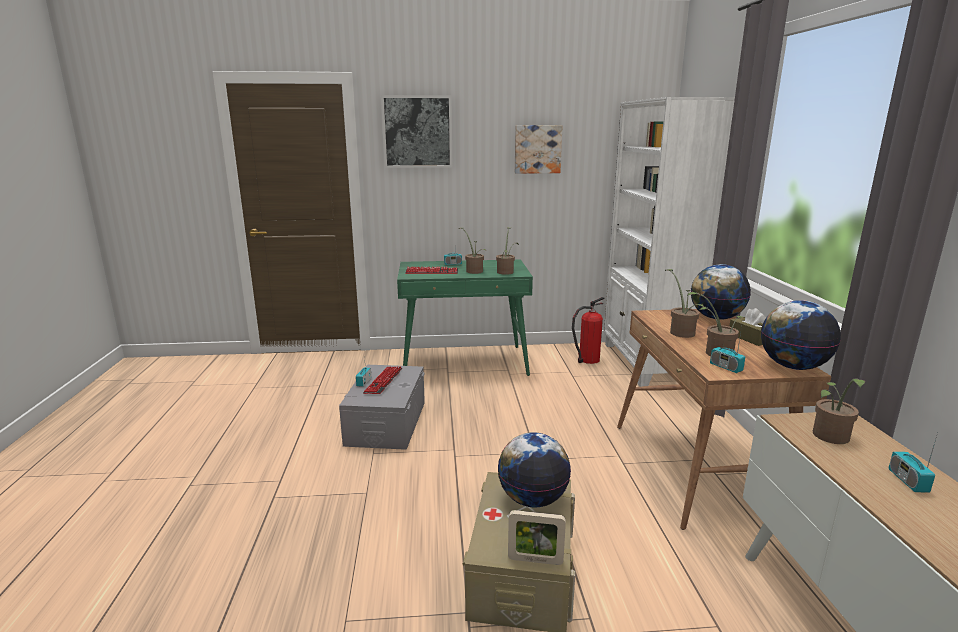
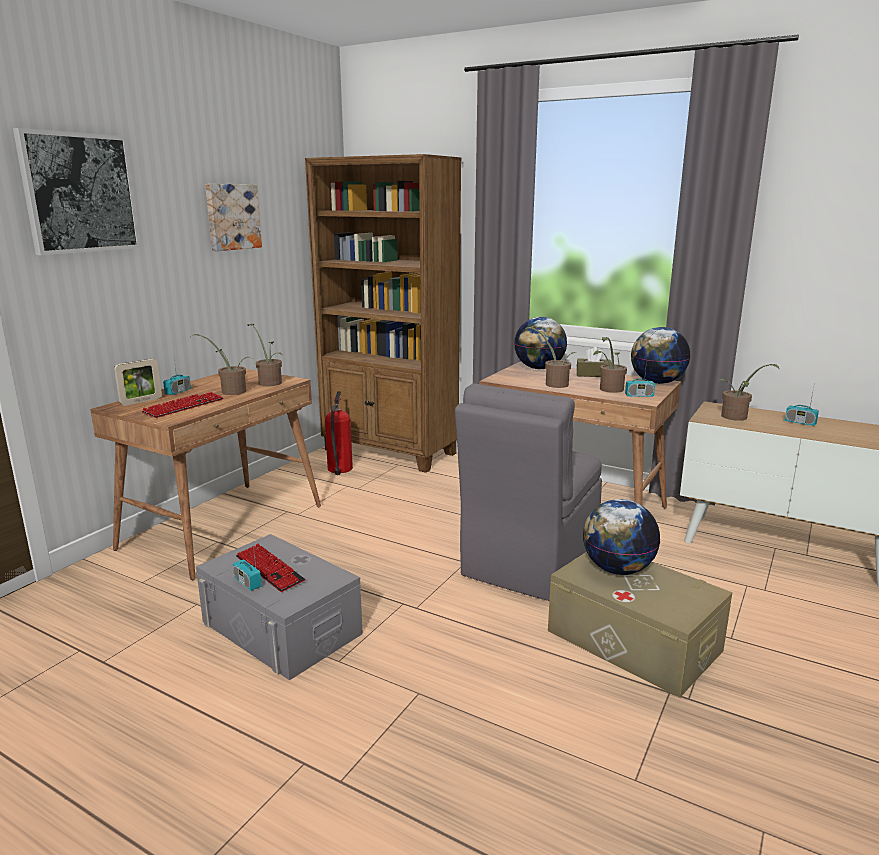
camera: 55 degrees left, 0 degrees up
green desk [397,259,533,376] -> brown desk [90,369,321,580]
picture frame [508,510,566,565] -> picture frame moved to [114,359,162,406]
white bookcase [604,97,735,387] -> brown bookcase [305,154,462,473]
none -> grey chair [455,384,602,601]

